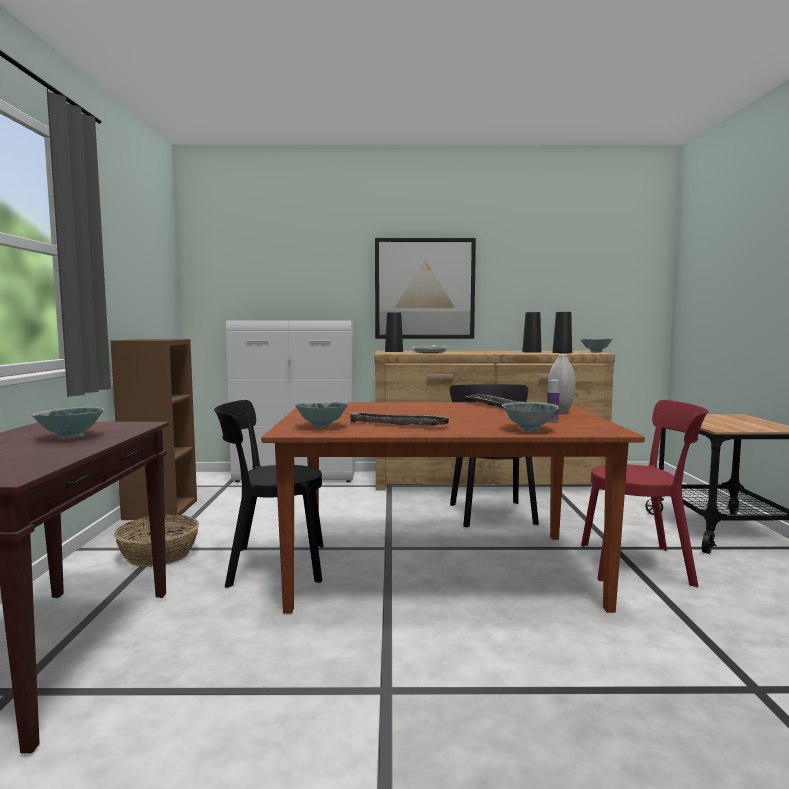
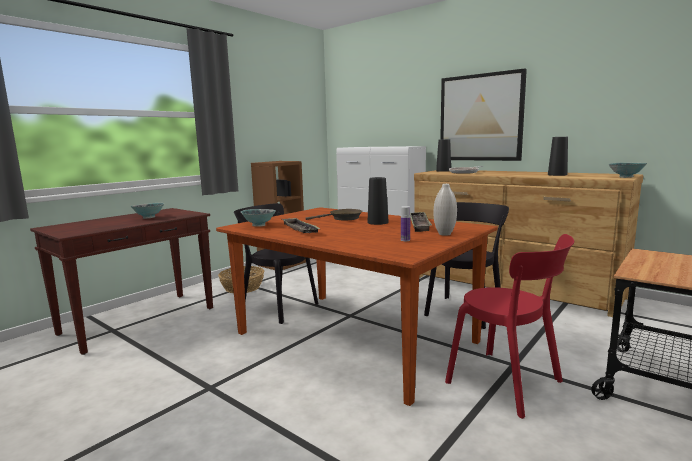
camera: 40 degrees right, 5 degrees up
bowl [502,402,559,432] -> none
black vase [552,312,572,353] -> black vase moved to [367,177,389,225]
none -> brown frying pan [305,209,363,220]

